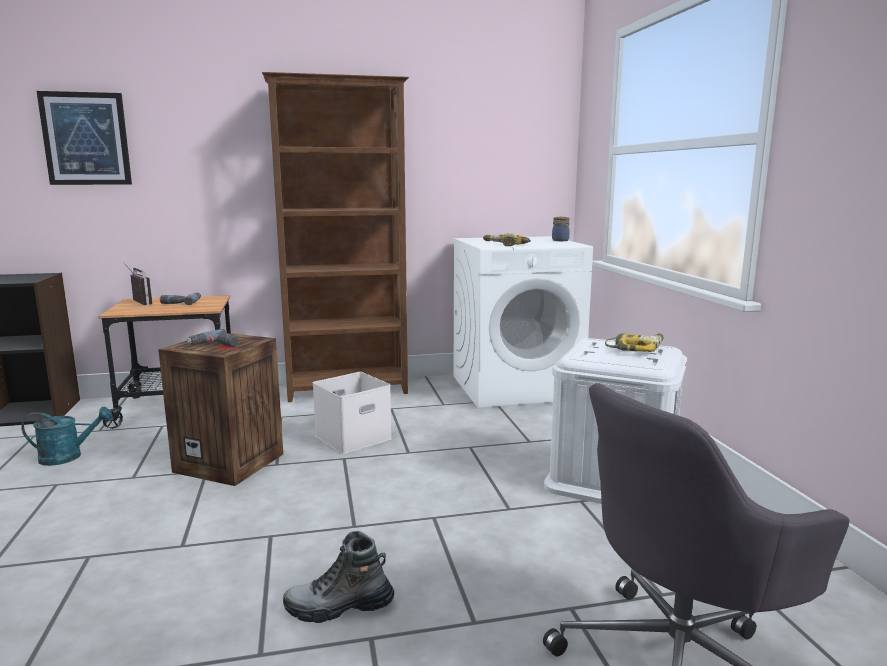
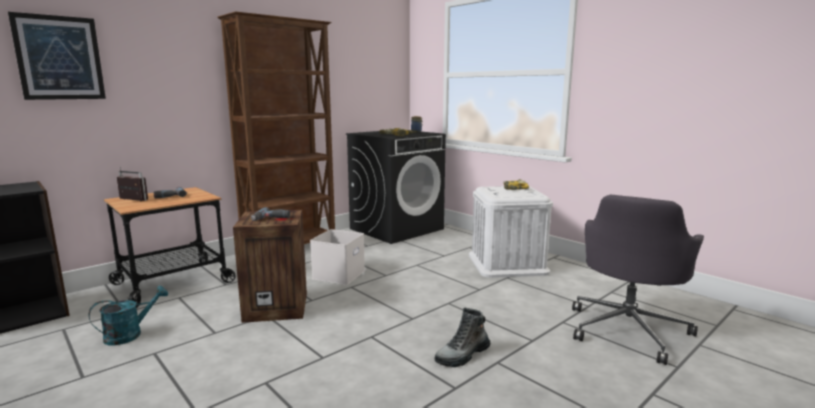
camera: 30 degrees left, 0 degrees up
white washing machine [453,236,593,408] -> black washing machine [346,131,446,244]

